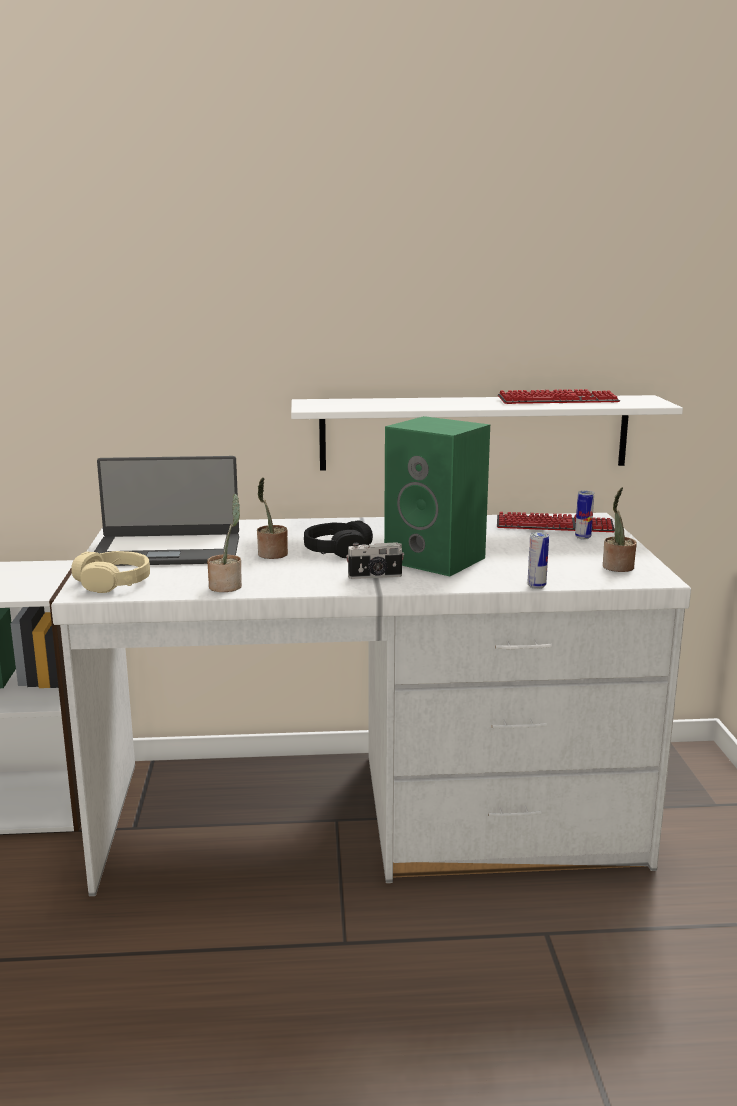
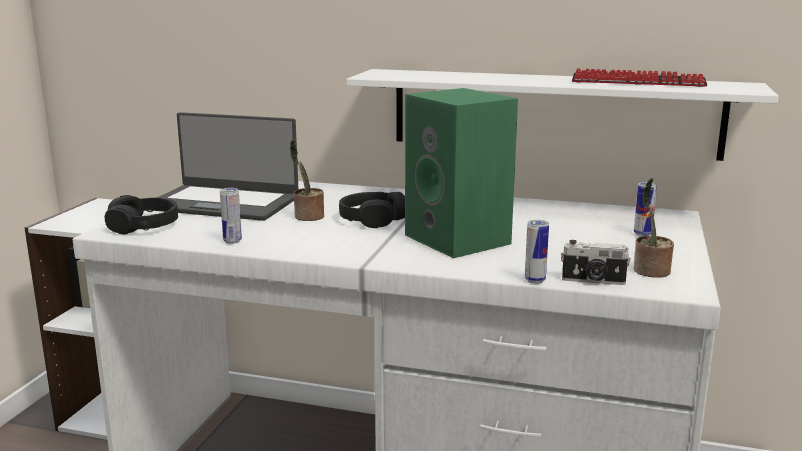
camera: 20 degrees right, 0 degrees up
beige headphones [71,551,150,593] -> black headphones [105,195,178,234]
potted plant [207,494,242,592] -> can [220,188,242,244]
camera [346,542,404,579] -> camera moved to [561,240,631,285]
keyboard [497,512,615,532] -> none

